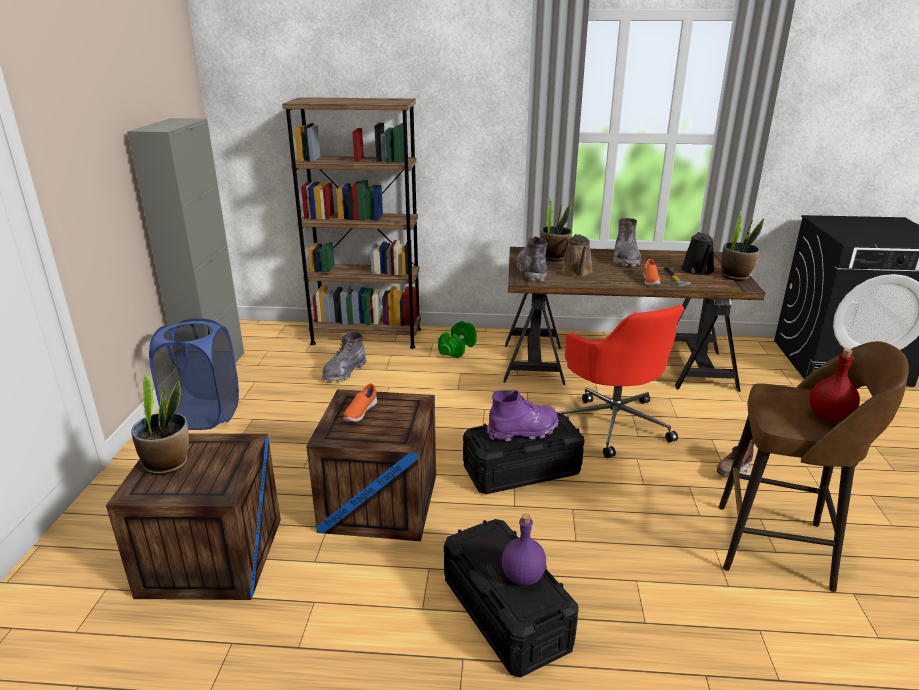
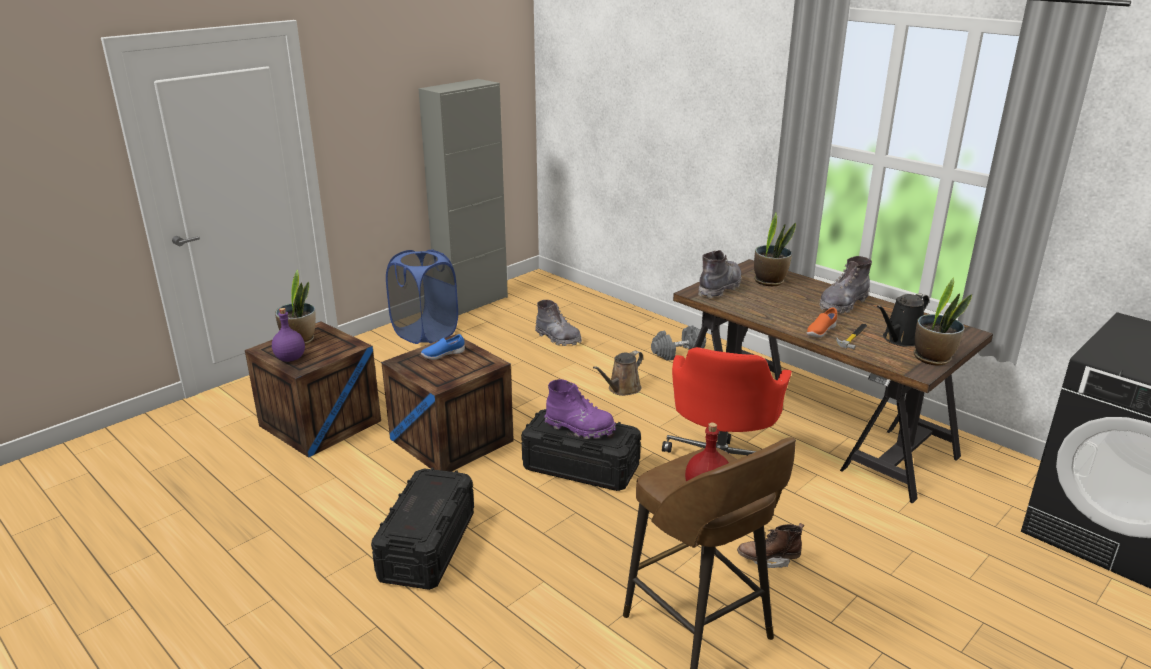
camera: 40 degrees right, 0 degrees up
brown bookcase [282,97,421,349] -> none
grey boot [322,332,367,383] -> grey boot turned 120 degrees counterclockwise [535,300,582,346]
orange shoe [344,384,377,422] -> blue shoe [421,334,465,360]
green dumbbell [438,321,477,358] -> grey dumbbell [651,325,706,361]
purple bottle [502,514,546,585] -> purple bottle moved to [272,308,305,362]
brown watering can [561,234,593,278] -> brown watering can moved to [593,351,643,396]

